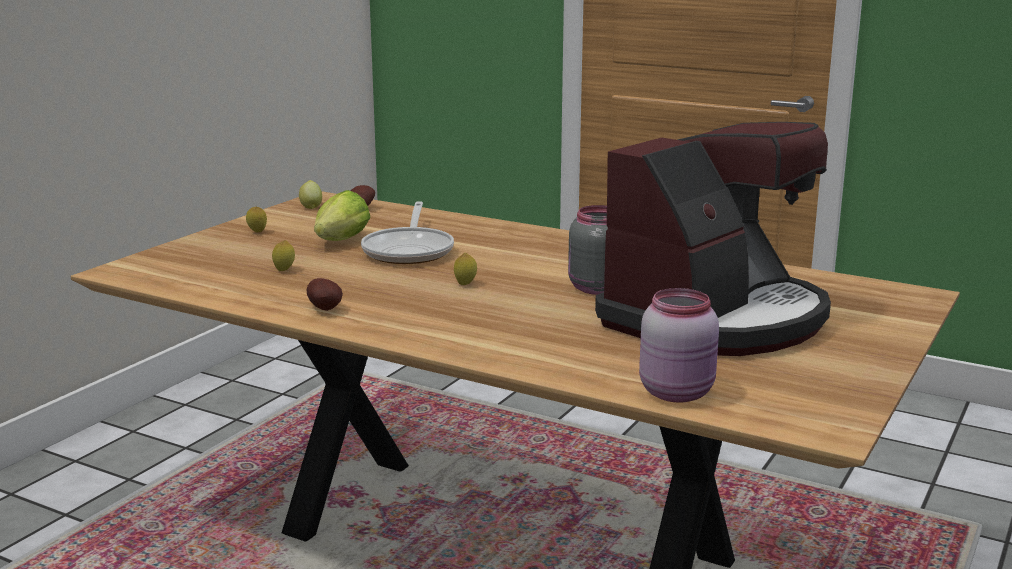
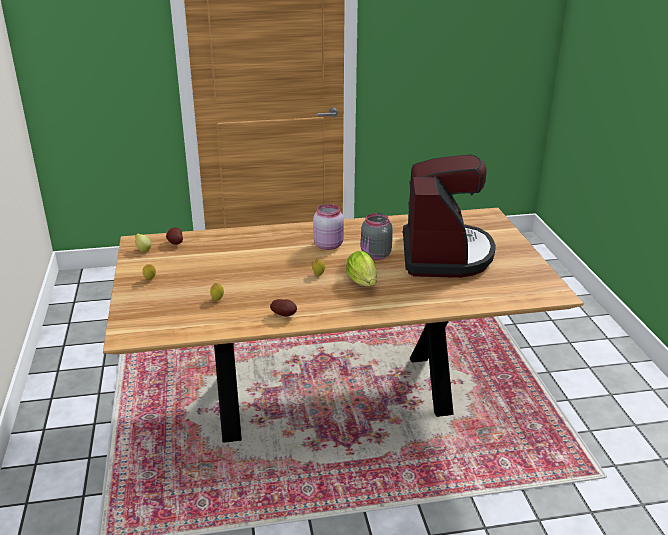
camera: 40 degrees left, 10 degrees up
lettuce [314,190,370,241] -> lettuce moved to [346,251,377,286]
frying pan [361,201,454,264] -> none
pink jar [639,288,719,403] -> pink jar moved to [313,204,344,250]

